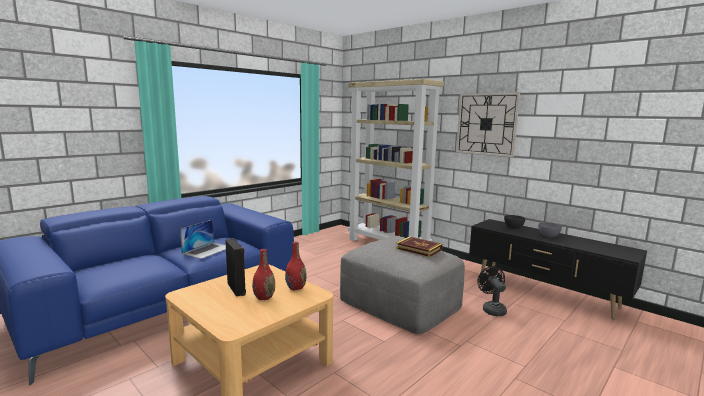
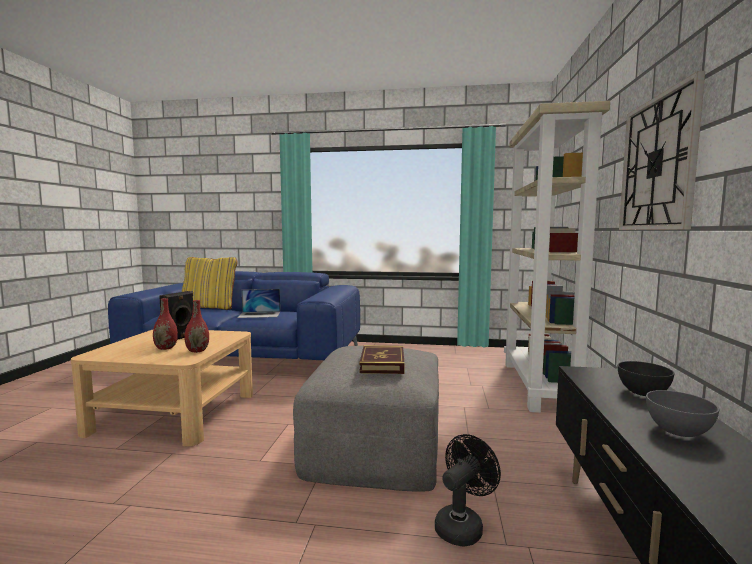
camera: 55 degrees right, 5 degrees down
none -> yellow pillow [182,257,238,310]

